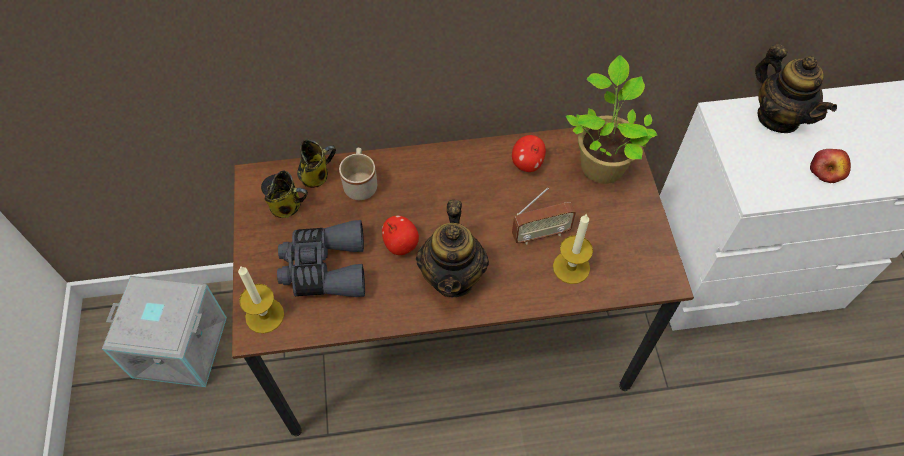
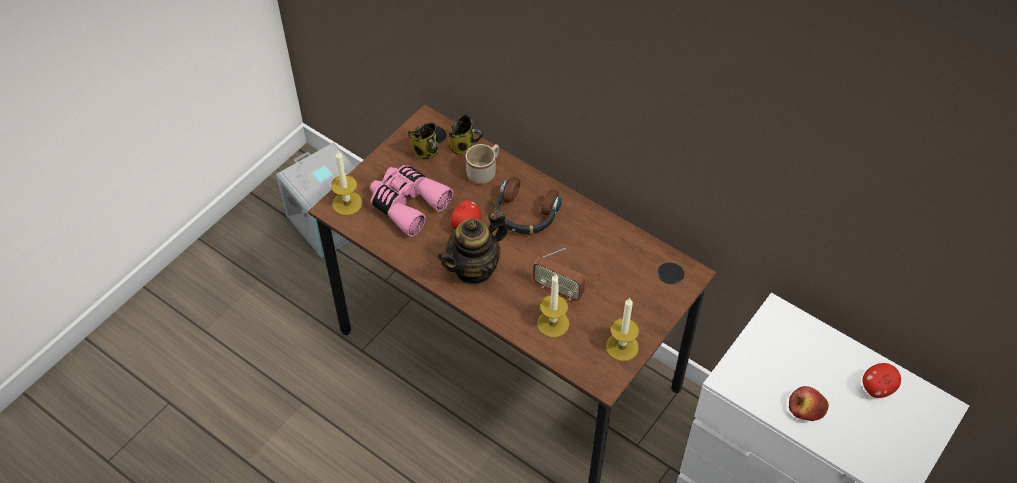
camera: 45 degrees right, 5 degrees down
grey binoculars [277,220,365,297] -> pink binoculars [370,165,454,237]
apple [512,135,546,172] -> apple moved to [863,363,901,398]
potted plant [566,55,657,184] -> none
teapot [755,44,837,133] -> none
none -> headphones [494,177,562,235]
none -> candle [606,298,639,361]

